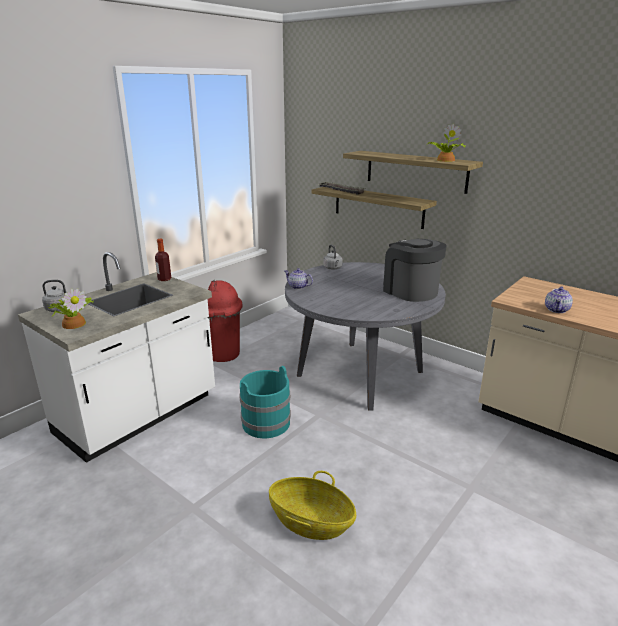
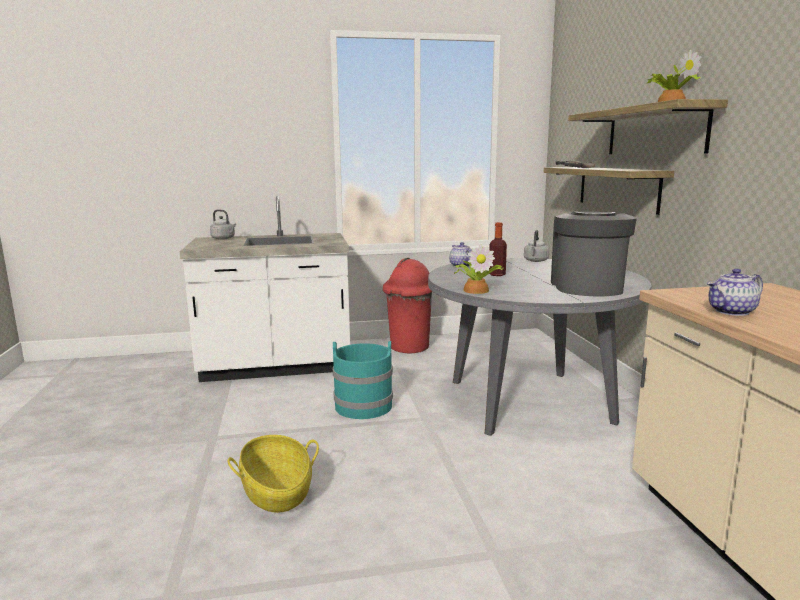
camera: 40 degrees right, 10 degrees down
potted plant [48,288,94,329] -> potted plant moved to [454,245,503,294]
bottle [155,239,171,281] -> bottle moved to [489,222,507,276]

